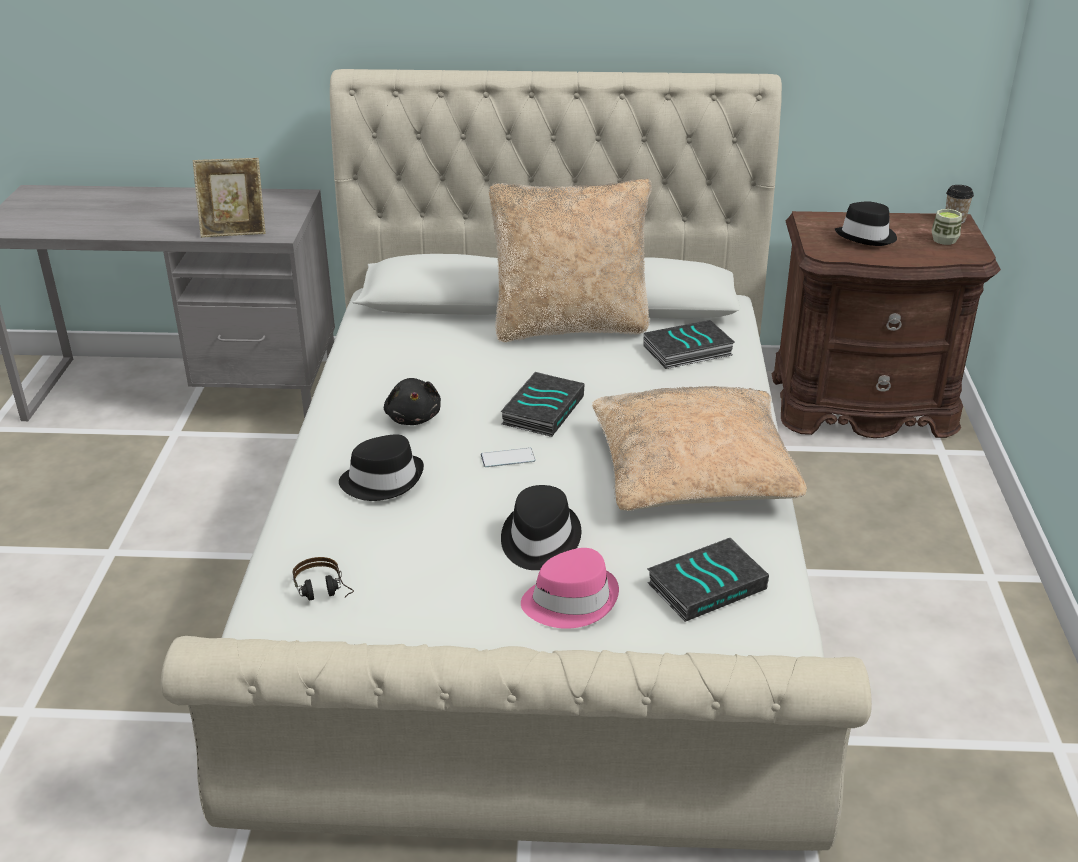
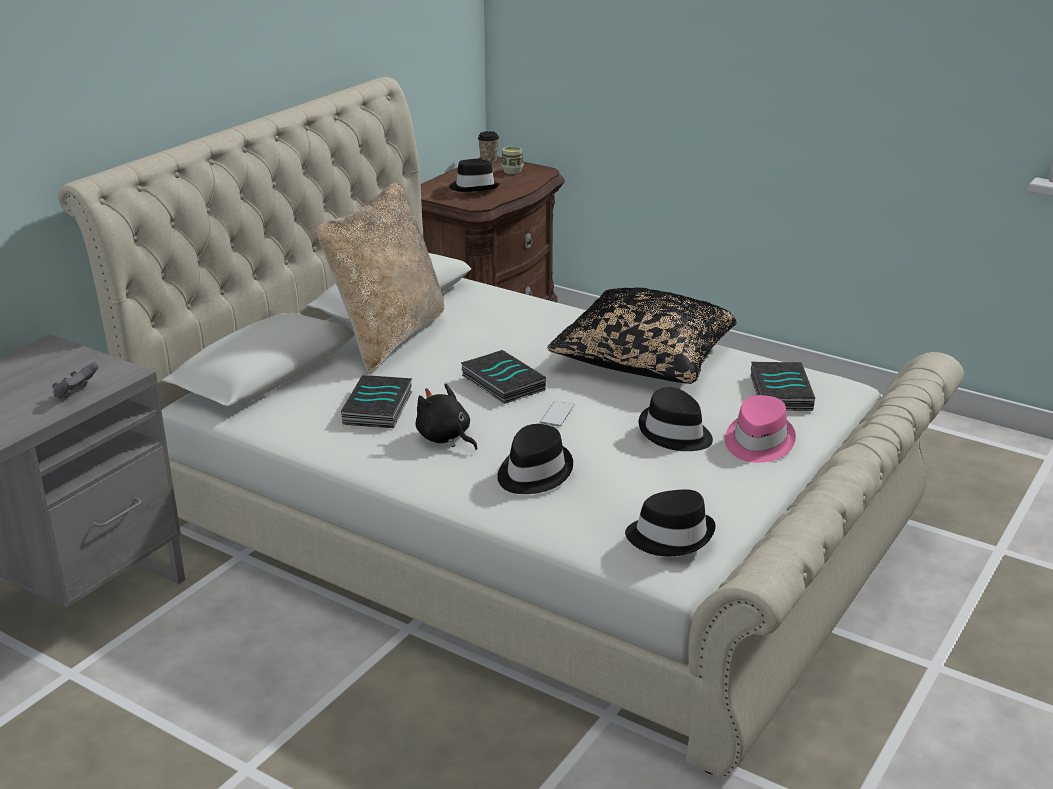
camera: 60 degrees left, 5 degrees down
picture frame [193,158,266,238] -> grey game controller [52,362,99,399]
headphones [293,557,354,601] -> black hat [625,490,716,556]
black plush toy [384,378,441,425] -> black plush toy turned 150 degrees counterclockwise [415,384,477,450]
beige pillow [592,386,808,511] -> black pillow [547,287,736,384]
book [643,320,735,369] -> book moved to [341,375,413,428]

